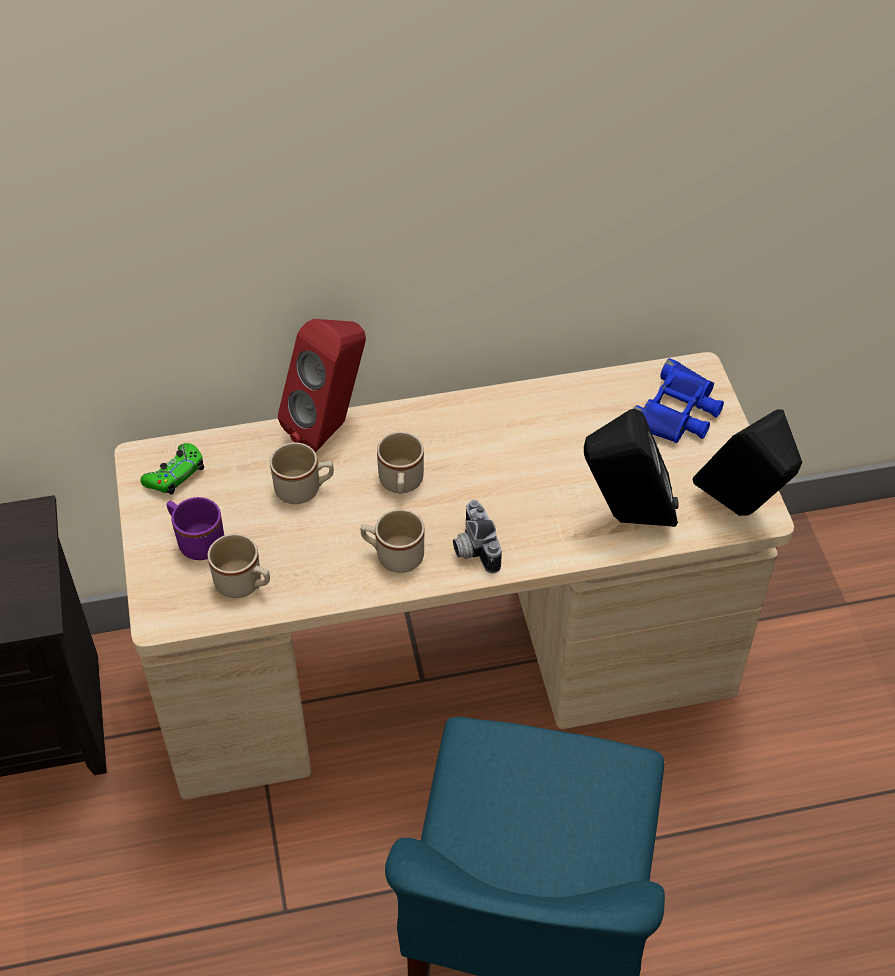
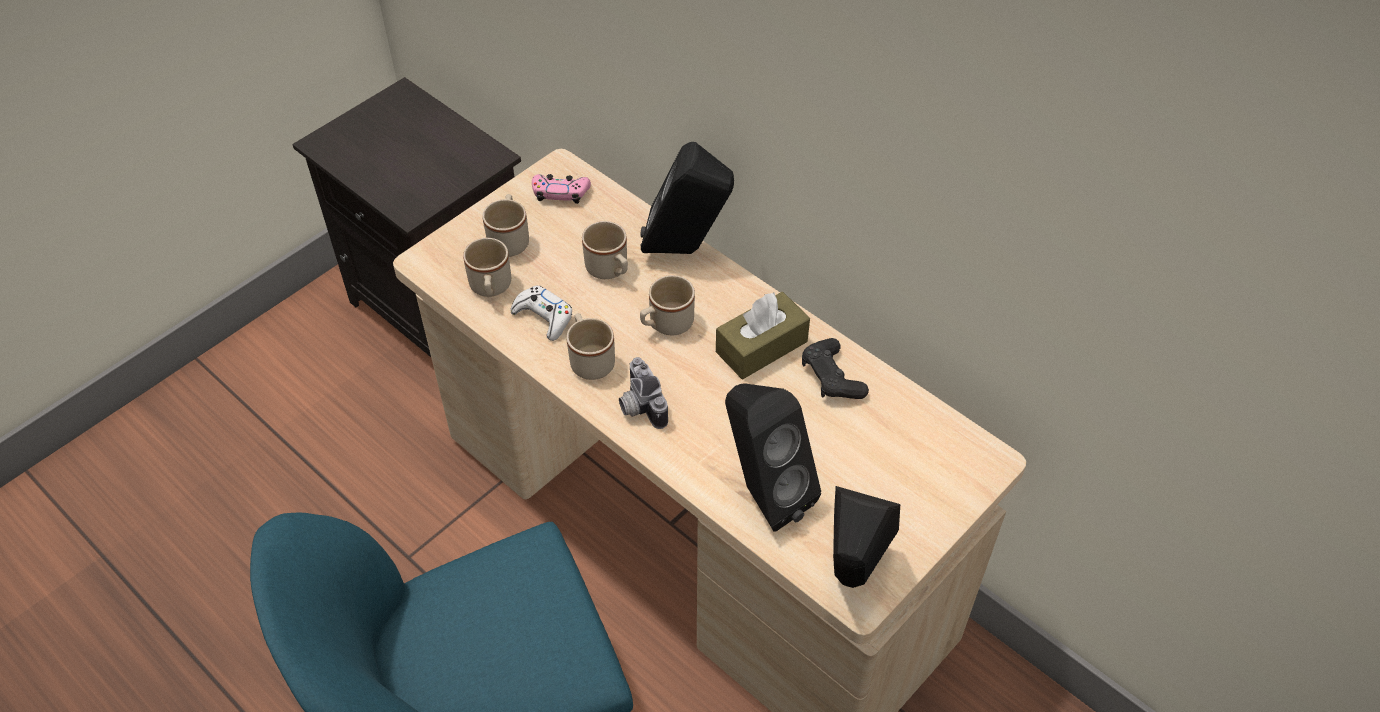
camera: 55 degrees right, 0 degrees up
green game controller [140,443,204,495] -> pink game controller [532,174,591,204]
purple mug [166,497,224,560] -> beige mug [482,194,529,257]
red speaker [278,319,366,453] -> black speaker [640,142,734,254]
camera [453,500,502,573] -> camera turned 60 degrees counterclockwise [619,357,668,429]
blue binoculars [633,358,724,443] -> none
none -> white game controller [511,286,572,341]
none -> brown tissue box [716,292,810,379]
none -> black game controller [802,338,869,399]

